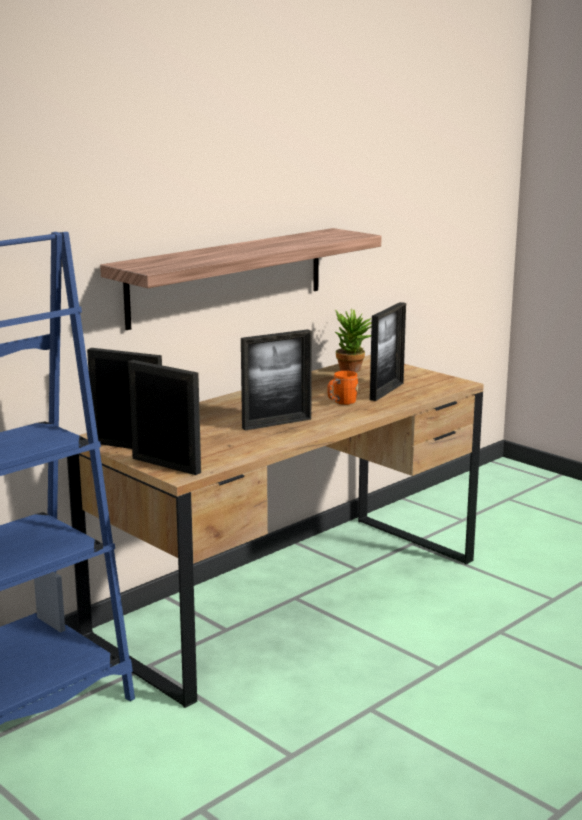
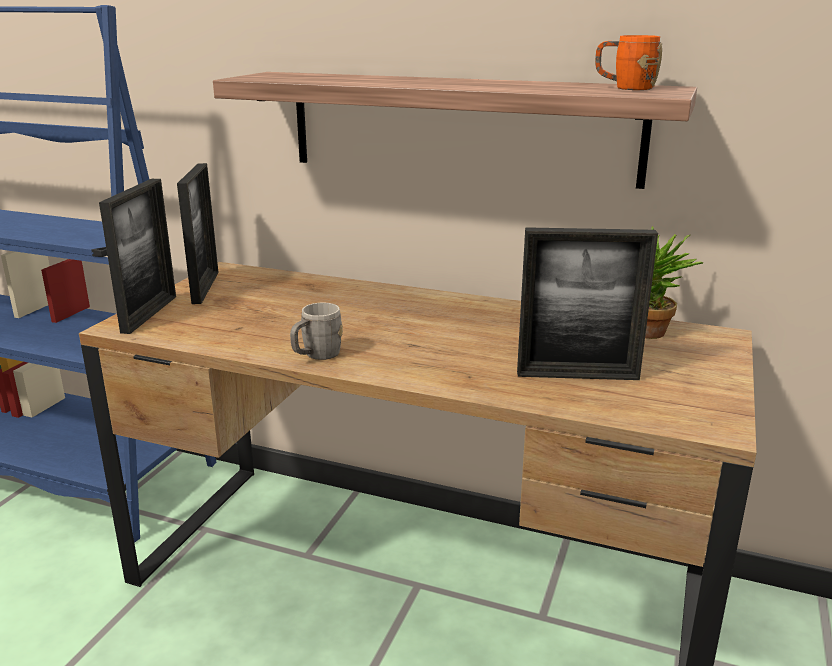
camera: 65 degrees right, 5 degrees up
picture frame [241,329,312,431] -> none
orange mug [327,371,358,405] -> orange mug moved to [595,35,662,90]
none -> grey mug [290,302,343,360]

